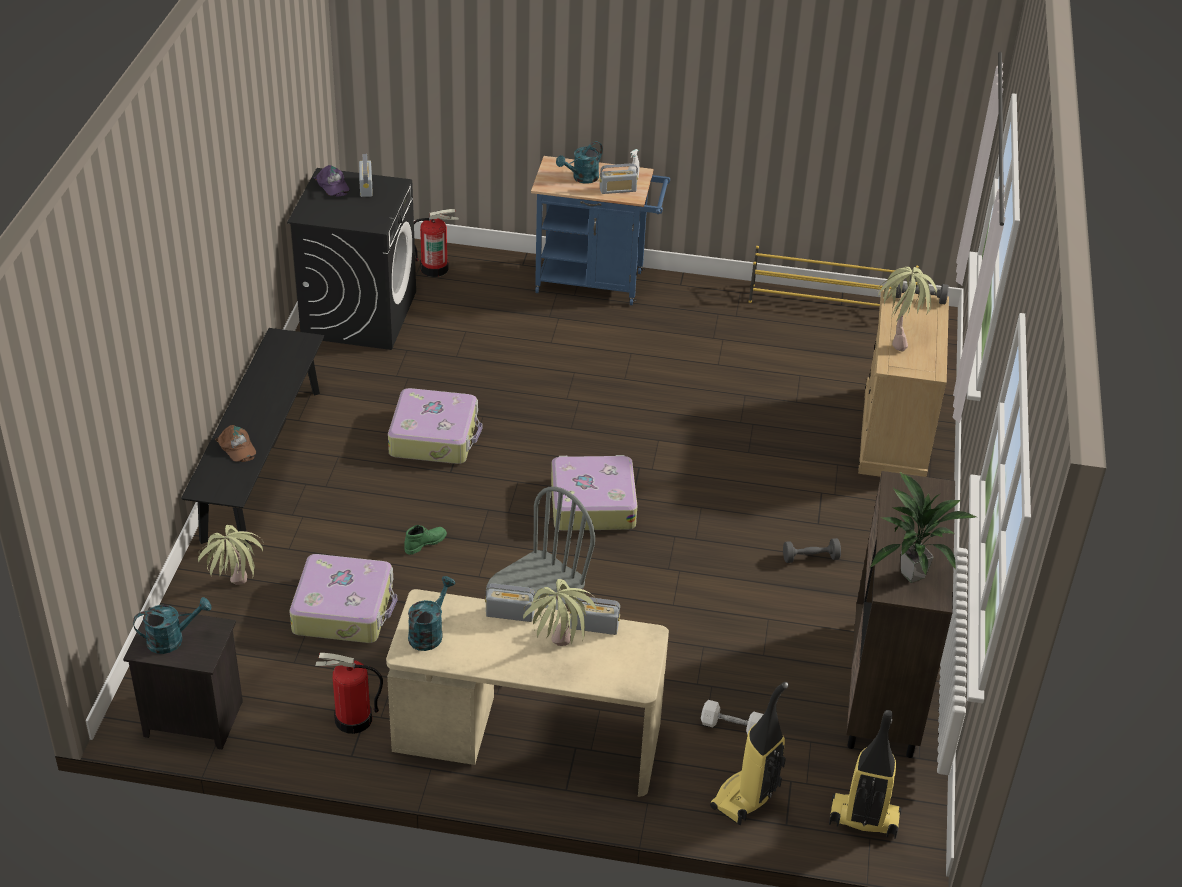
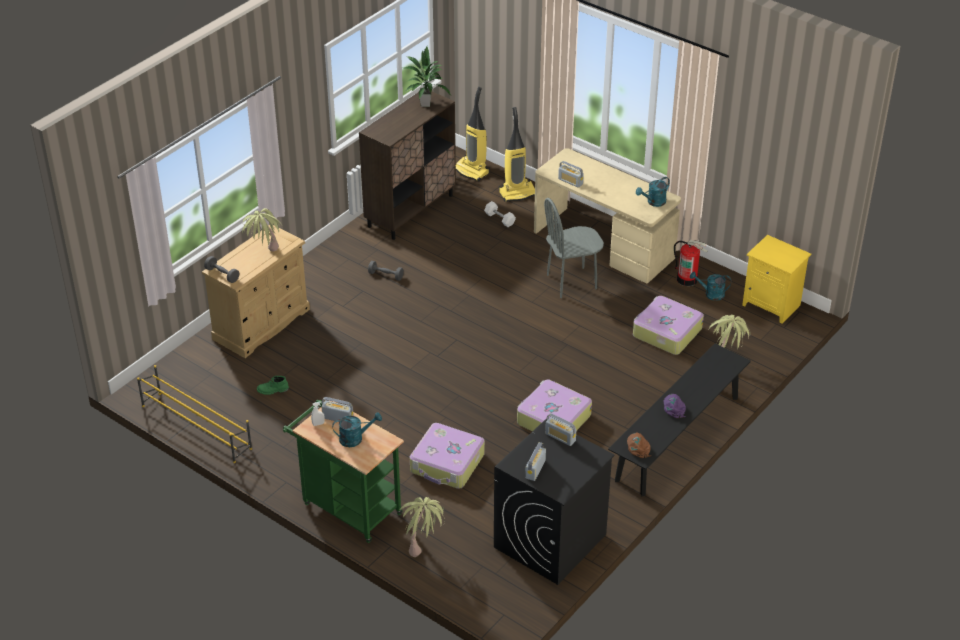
camera: 150 degrees left, 0 degrees up
black nightstand [123,607,243,749] -> yellow nightstand [742,235,811,324]
turquoise watering can [133,597,211,654] -> turquoise watering can moved to [690,271,731,301]
brown cap [215,425,256,462] -> brown cap moved to [627,433,651,458]
purple cap [314,165,349,196] -> purple cap moved to [664,394,686,419]
green boot [404,525,447,555] -> green boot moved to [257,376,289,395]
fire extinguisher [414,209,459,277] -> none
radio [485,583,535,622] -> radio moved to [545,413,576,446]
potted plant [523,579,597,646] -> potted plant moved to [399,497,445,557]
blue cart [531,156,670,305] -> green cart [283,400,404,543]
suitcase [551,455,637,531] -> suitcase moved to [410,423,485,489]

